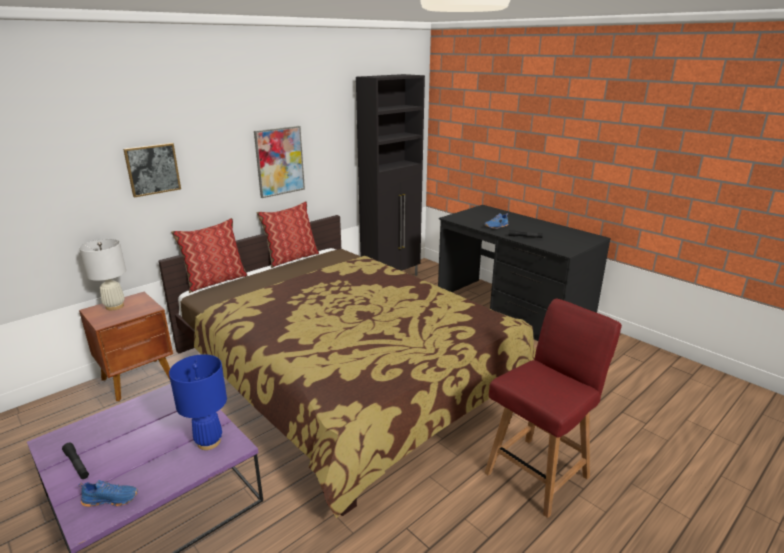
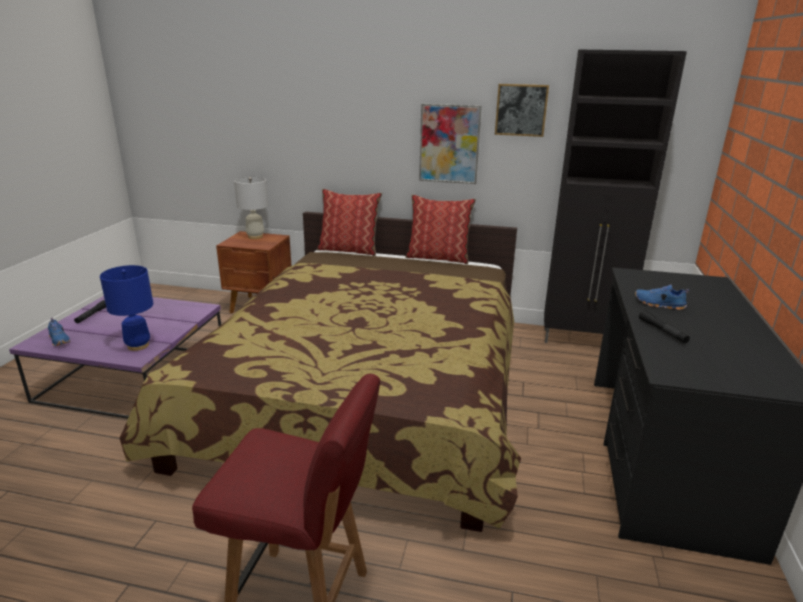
camera: 55 degrees right, 0 degrees up
picture [123,143,181,198] -> picture moved to [495,84,549,137]

